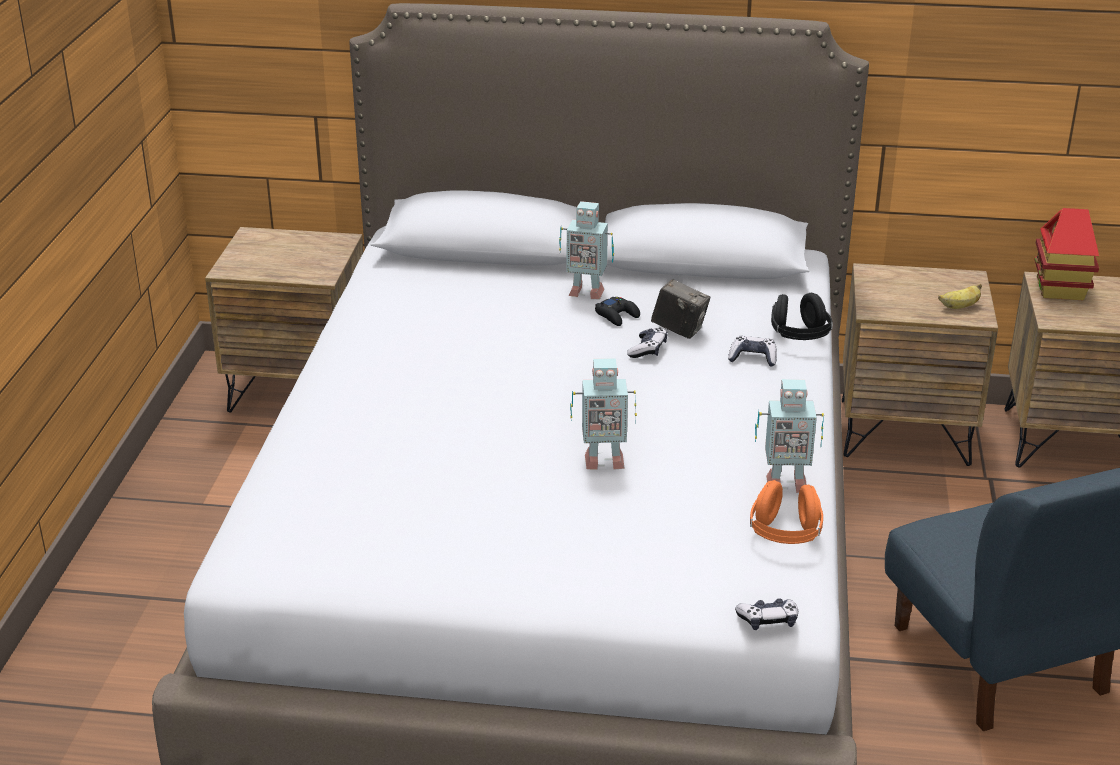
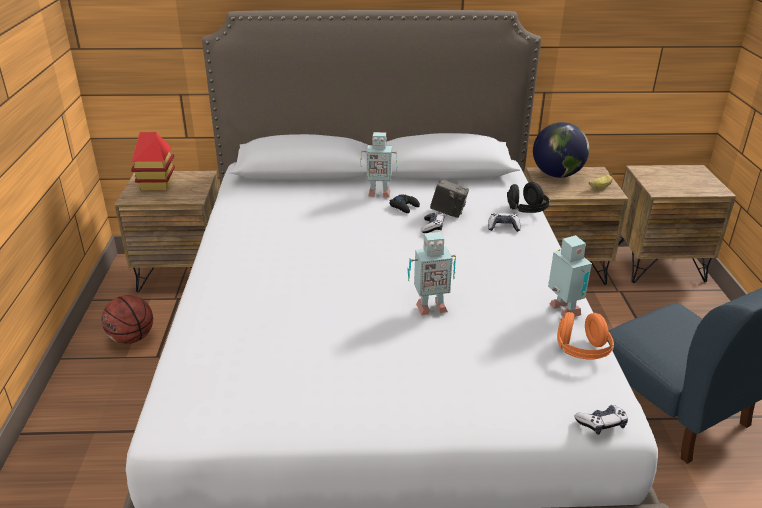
camera: 10 degrees left, 0 degrees up
toy robot [755,379,824,493] -> toy robot turned 105 degrees counterclockwise [548,235,592,317]
toy house [1034,208,1099,300] -> toy house moved to [131,132,175,191]
none -> basketball [102,295,153,344]
none -> globe [533,122,589,178]

